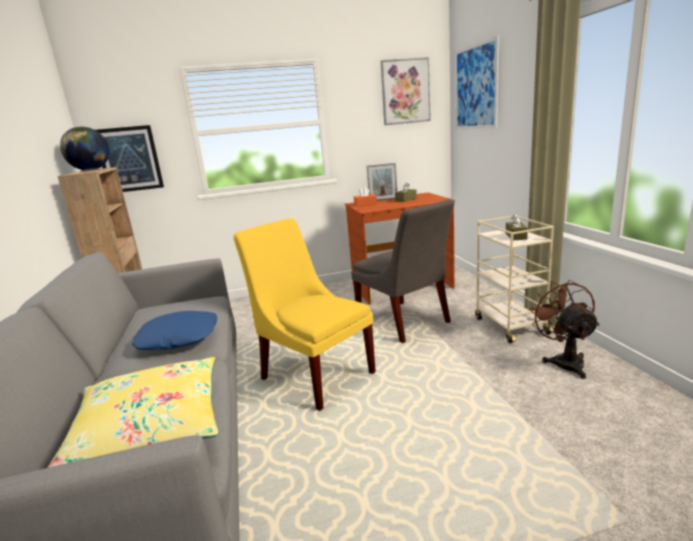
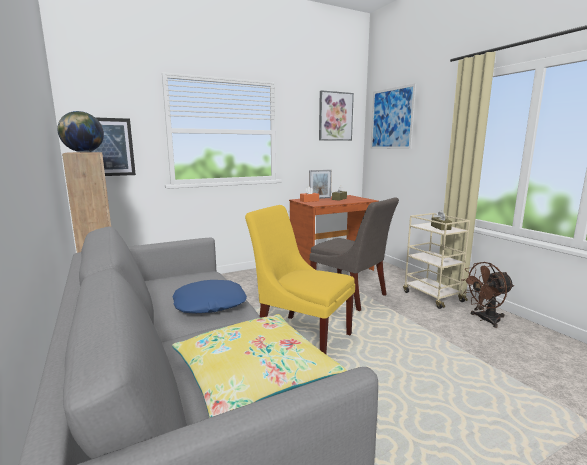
camera: 15 degrees left, 5 degrees down
brown fan [529,280,600,379] -> brown fan turned 90 degrees counterclockwise [461,262,514,328]

